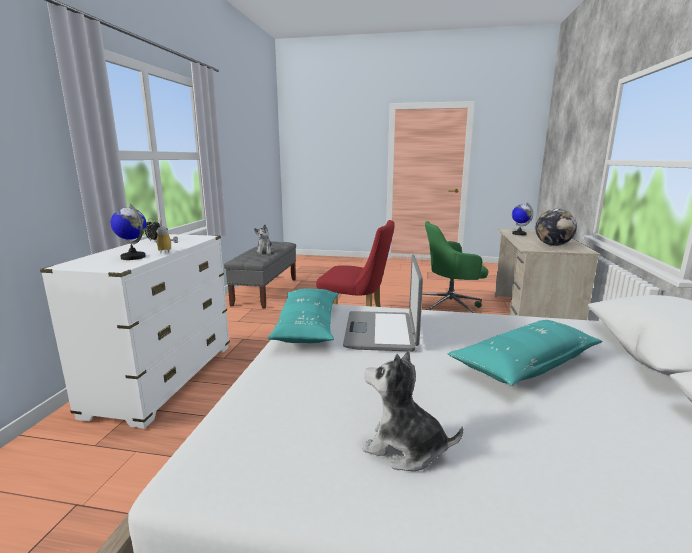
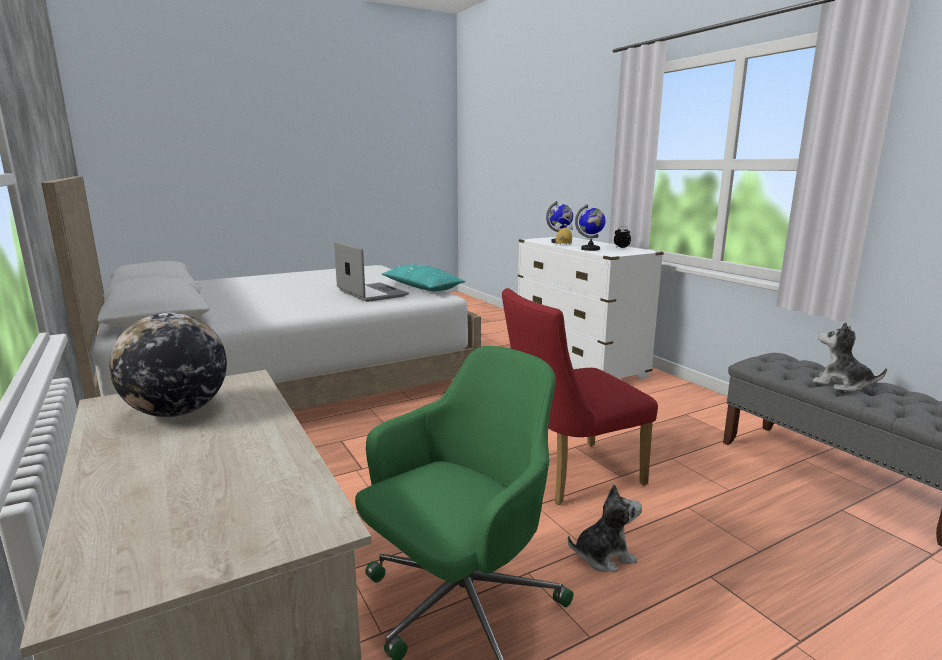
camera: 140 degrees right, 0 degrees up
plush toy [363,351,463,471] -> plush toy moved to [568,484,642,572]
turquoise pillow [447,320,603,386] -> none
globe [512,203,533,235] -> globe moved to [575,204,606,251]

